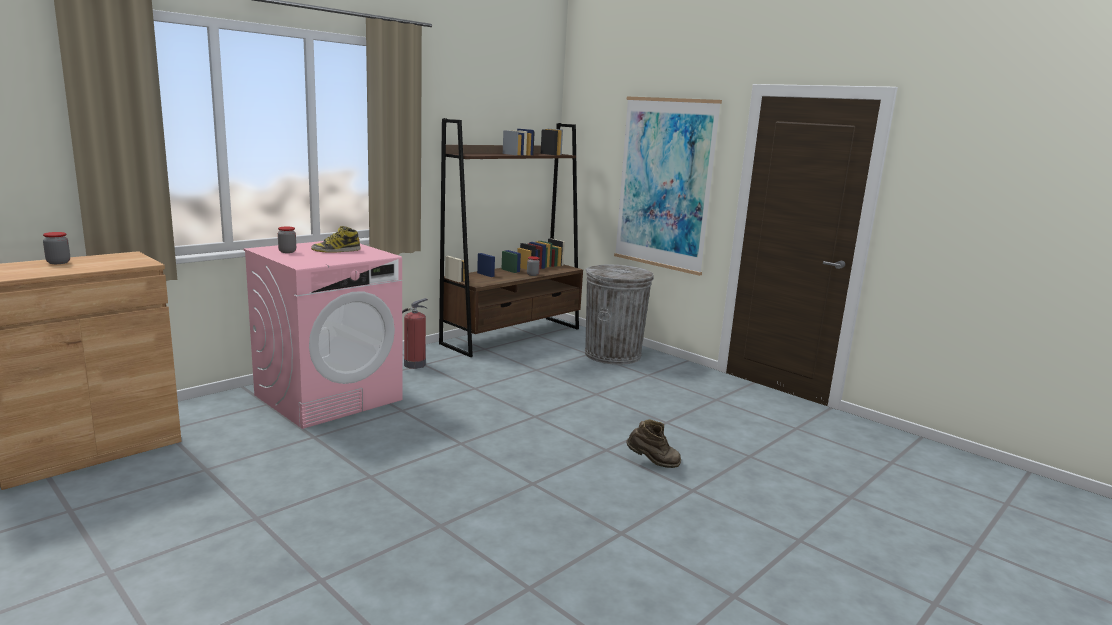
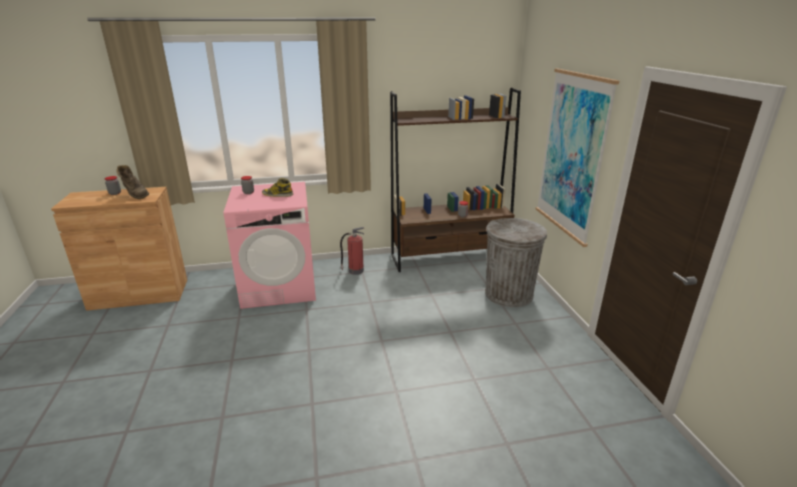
camera: 35 degrees right, 10 degrees up
brown boot [626,419,681,468] -> brown boot moved to [117,165,149,199]

